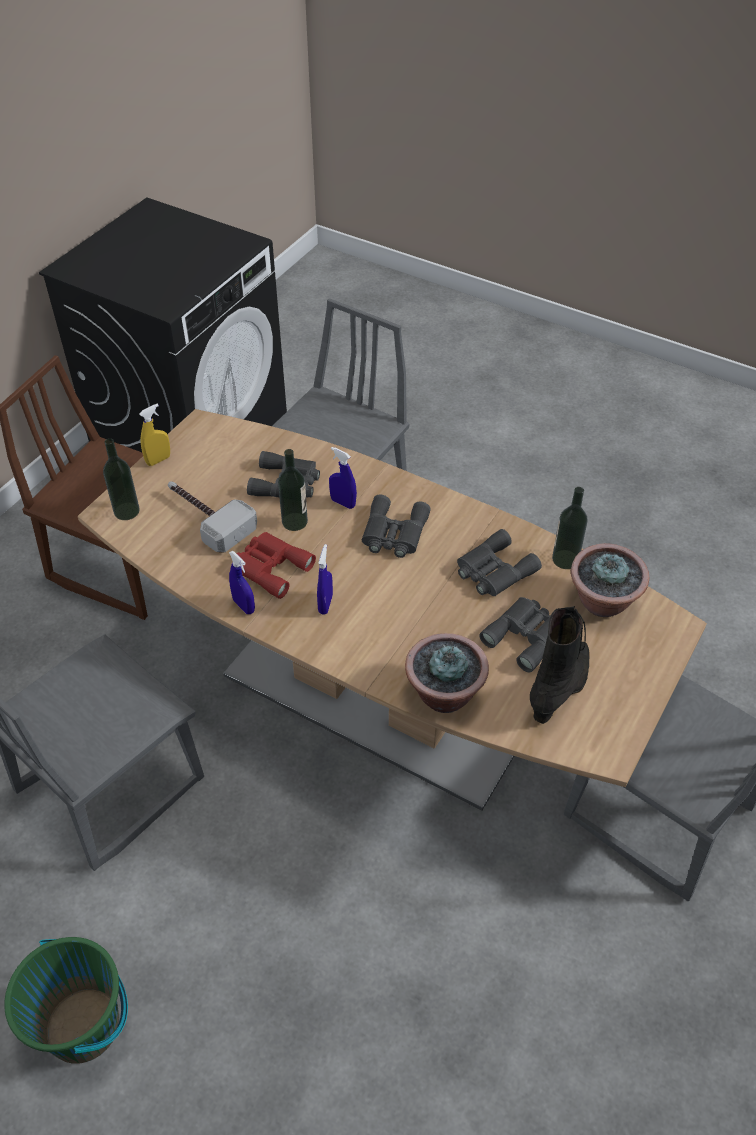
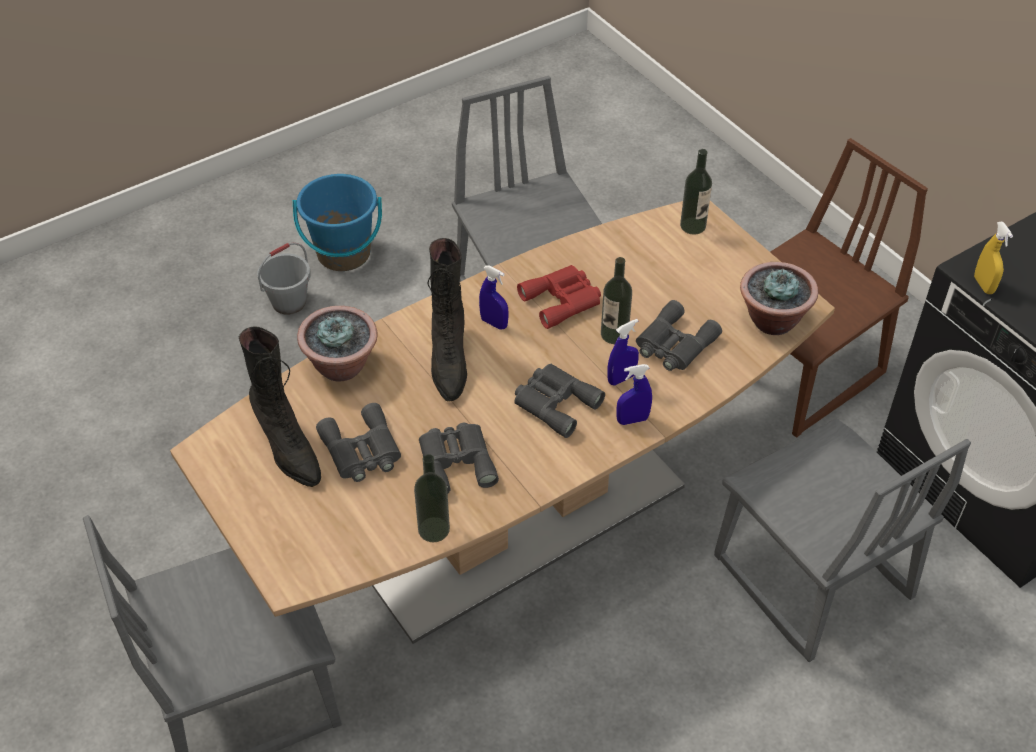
camera: 115 degrees right, 0 degrees up
green bucket [4,937,128,1063] -> blue bucket [293,174,382,271]
yellow spray bottle [139,404,170,466] -> yellow spray bottle moved to [974,222,1013,294]
hammer [168,481,257,553] -> none
blue spray bottle [229,551,255,614] -> blue spray bottle moved to [616,364,652,425]
potted plant [571,543,649,617] -> potted plant moved to [740,262,818,335]
none -> grey bucket [257,243,311,315]
none -> black boot [427,238,467,402]

